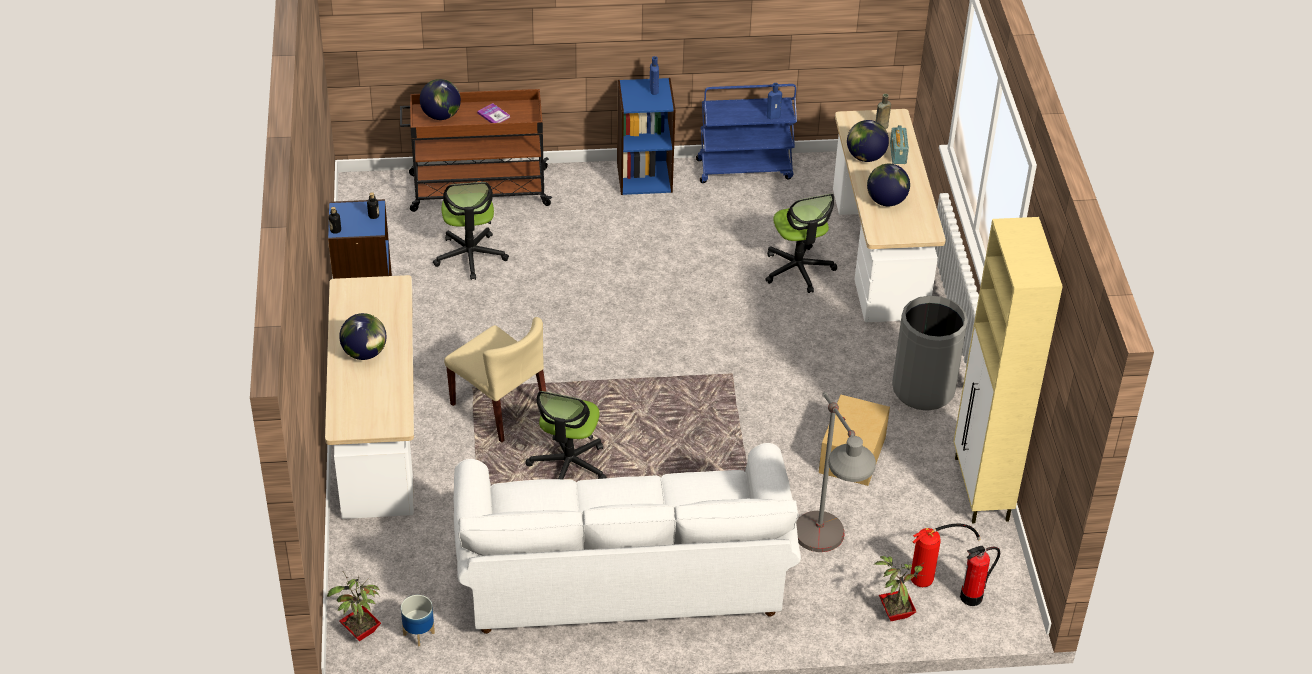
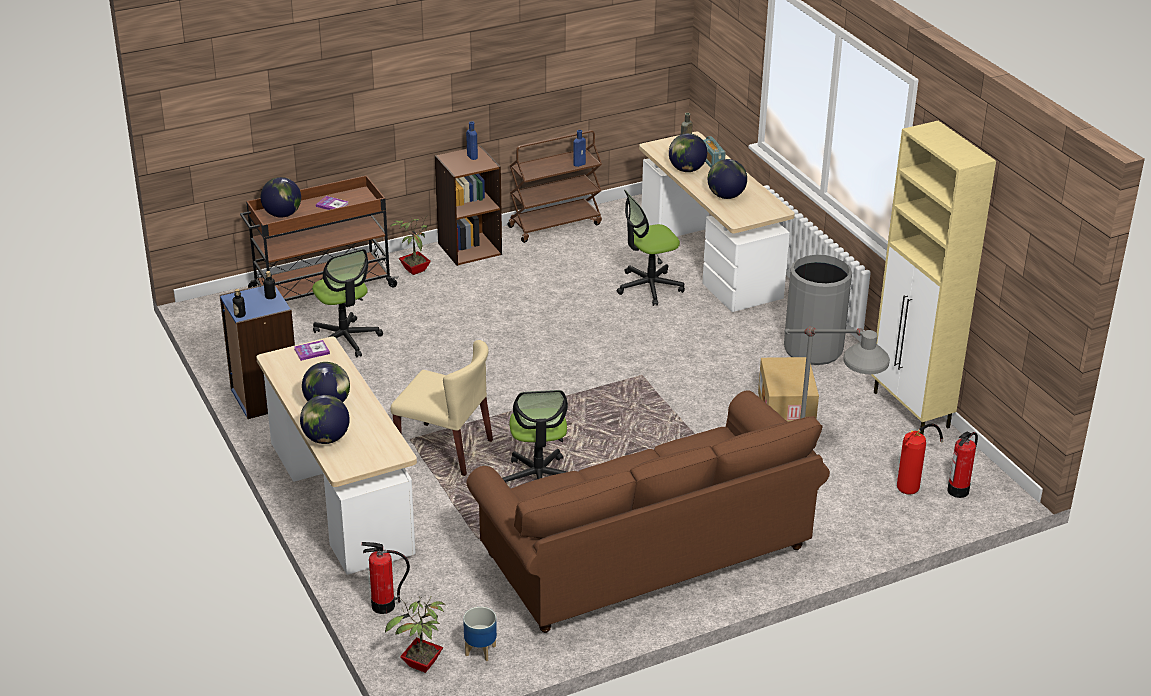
camera: 20 degrees left, 10 degrees down
white sofa [453,443,801,634] -> brown sofa [466,390,830,633]
blue bookcase [617,78,675,195] -> brown bookcase [435,146,502,266]
blue cart [696,84,797,183] -> brown cart [507,130,602,243]
office chair [765,194,837,293] -> office chair turned 105 degrees clockwise [617,189,685,306]
potted plant [874,556,924,621] -> potted plant moved to [389,215,431,275]
none -> book [294,340,330,361]
none -> globe [300,395,350,444]
none -> fire extinguisher [362,542,410,614]

